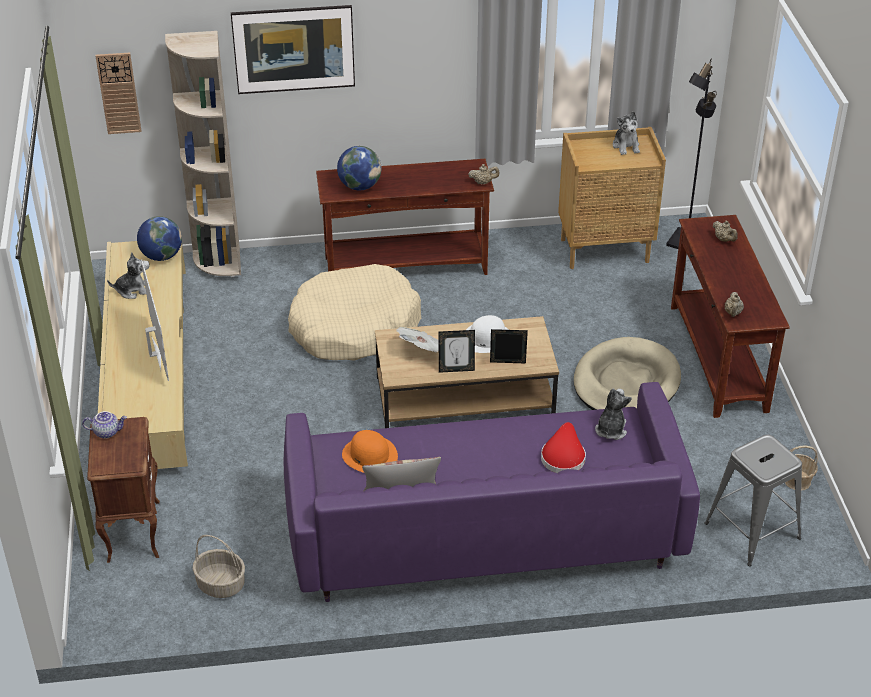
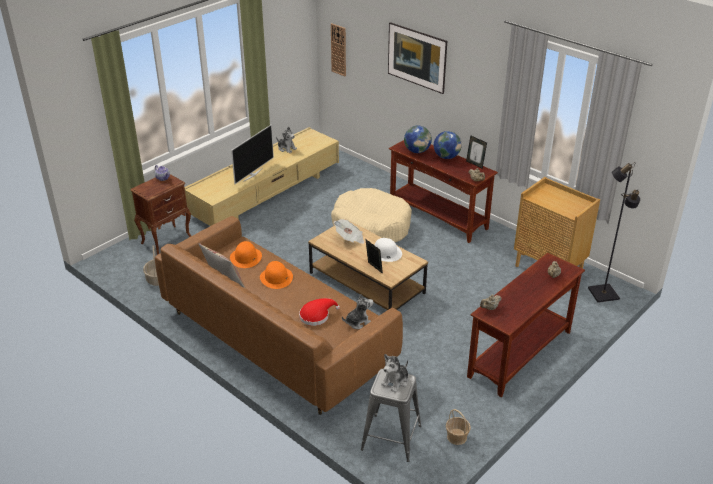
camera: 50 degrees right, 5 degrees down
globe [137,216,182,261] -> globe moved to [434,131,462,159]
beige bookcase [165,31,241,278] -> none
purple sofa [284,382,700,602] -> brown sofa [155,216,403,415]
picture frame [438,330,475,373] -> picture frame moved to [466,135,487,169]
beige dog bed [574,337,681,410] -> none
plush toy [613,111,640,155] -> plush toy moved to [381,354,408,392]
none -> orange hat [260,261,293,289]

